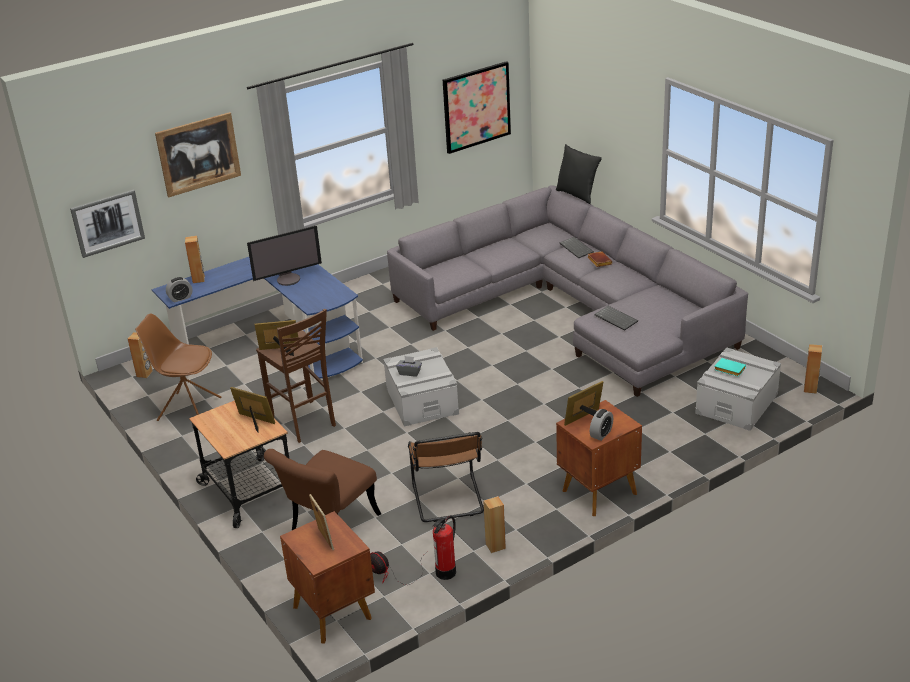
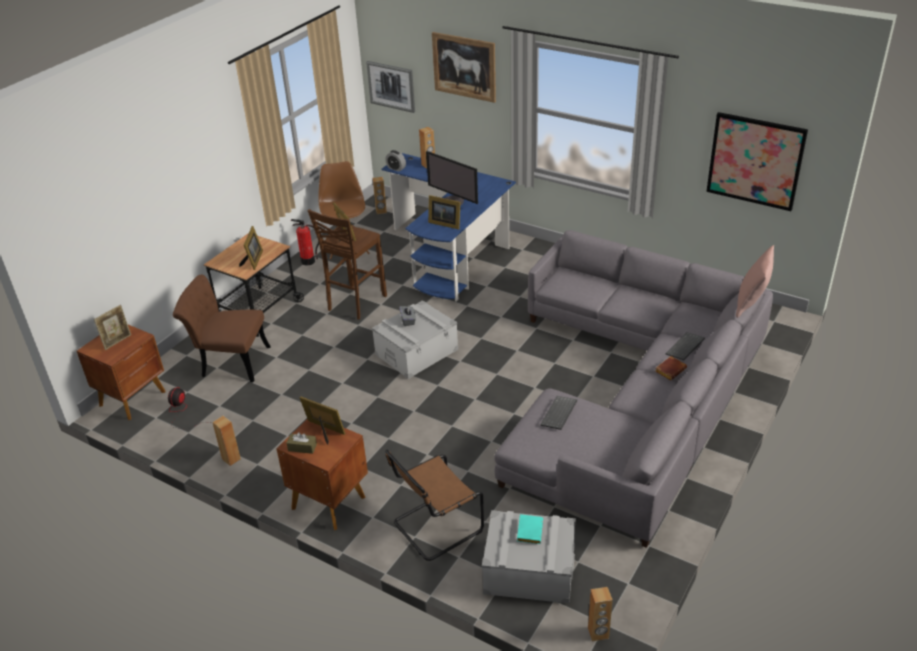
camera: 65 degrees right, 5 degrees up
brown chair [408,432,484,522] -> brown chair moved to [385,450,484,561]
fire extinguisher [433,516,456,580] -> fire extinguisher moved to [291,219,319,265]
black pillow [556,144,602,204] -> pink pillow [736,245,774,318]
alarm clock [590,409,613,441] -> brown tissue box [286,432,317,454]
none -> picture frame [428,195,461,229]

